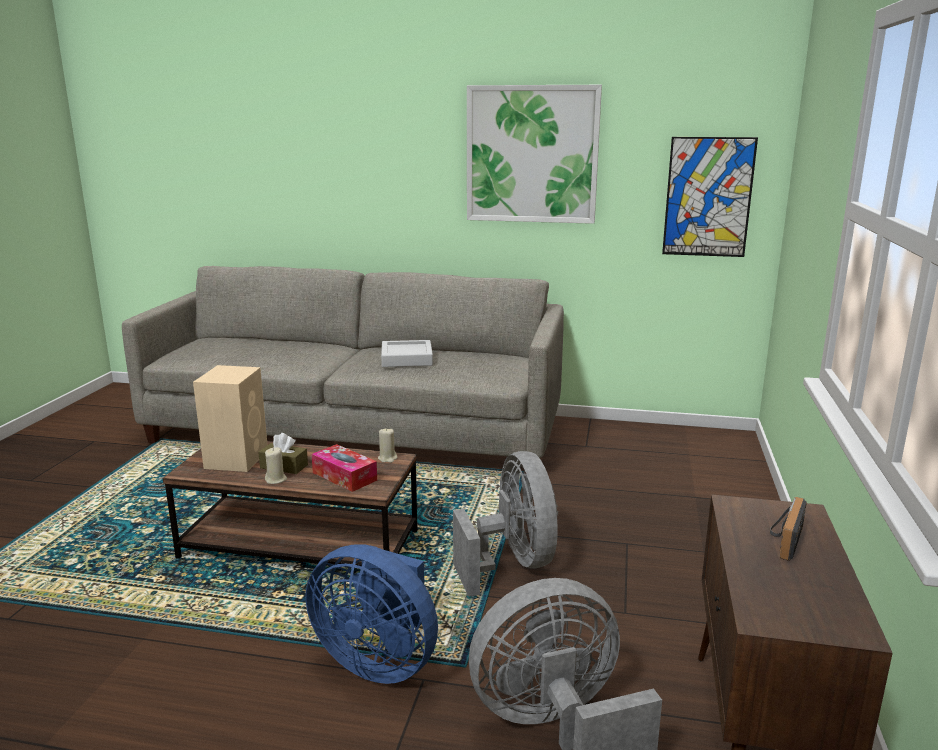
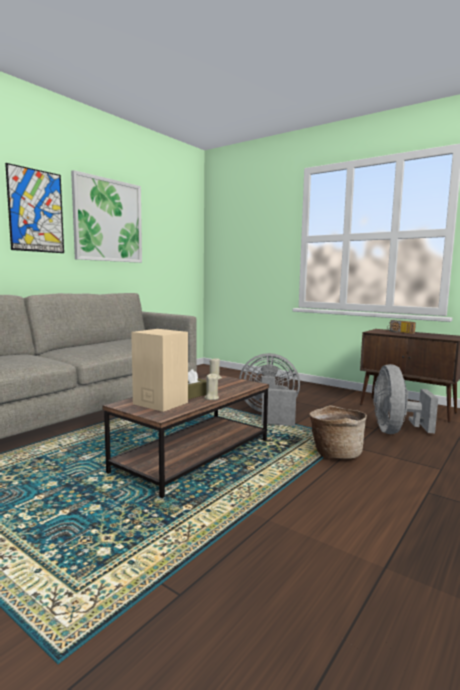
camera: 65 degrees left, 10 degrees down
blue fan [306,544,438,684] -> basket [309,405,367,459]
tissue box [311,444,377,492] -> none
grey tray [381,340,433,367] -> none
picture [662,137,758,257] -> picture moved to [5,163,64,253]

